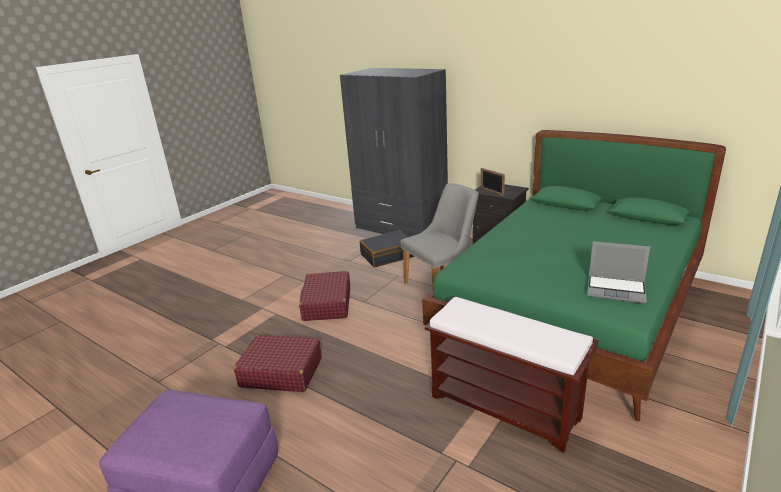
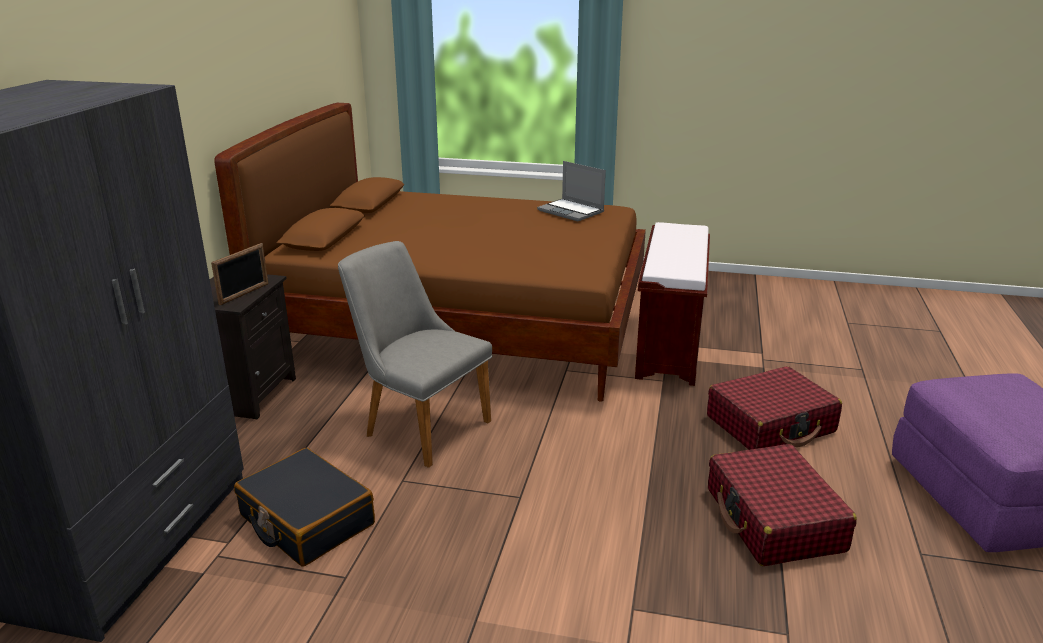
camera: 115 degrees left, 0 degrees up
red suitcase [299,271,350,321] -> red suitcase moved to [707,366,842,450]
green bed [422,130,726,421] -> brown bed [214,103,646,402]
laptop [587,241,650,303] -> laptop turned 135 degrees clockwise [537,161,606,221]

